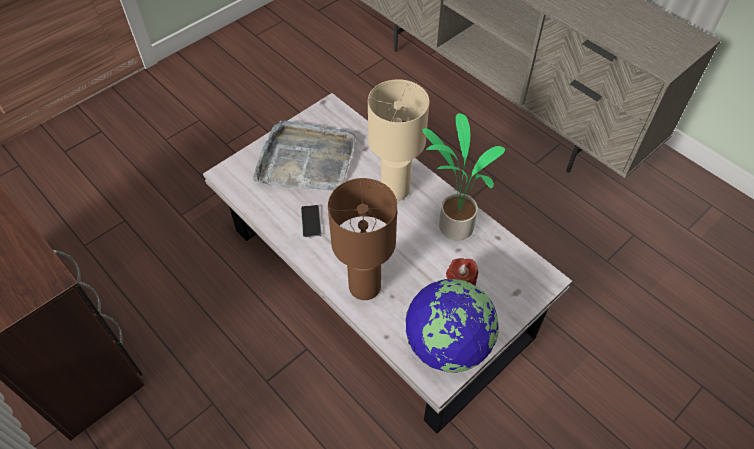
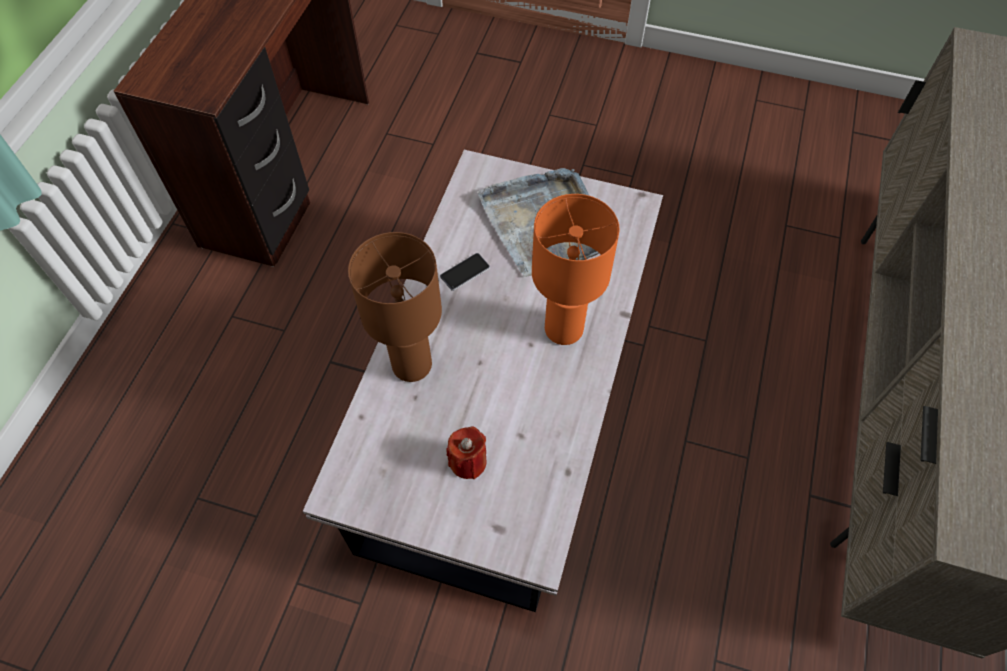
camera: 60 degrees right, 5 degrees up
beige table lamp [368,79,429,201] -> orange table lamp [532,194,620,345]
globe [406,279,499,373] -> none
potted plant [422,113,505,241] -> none

